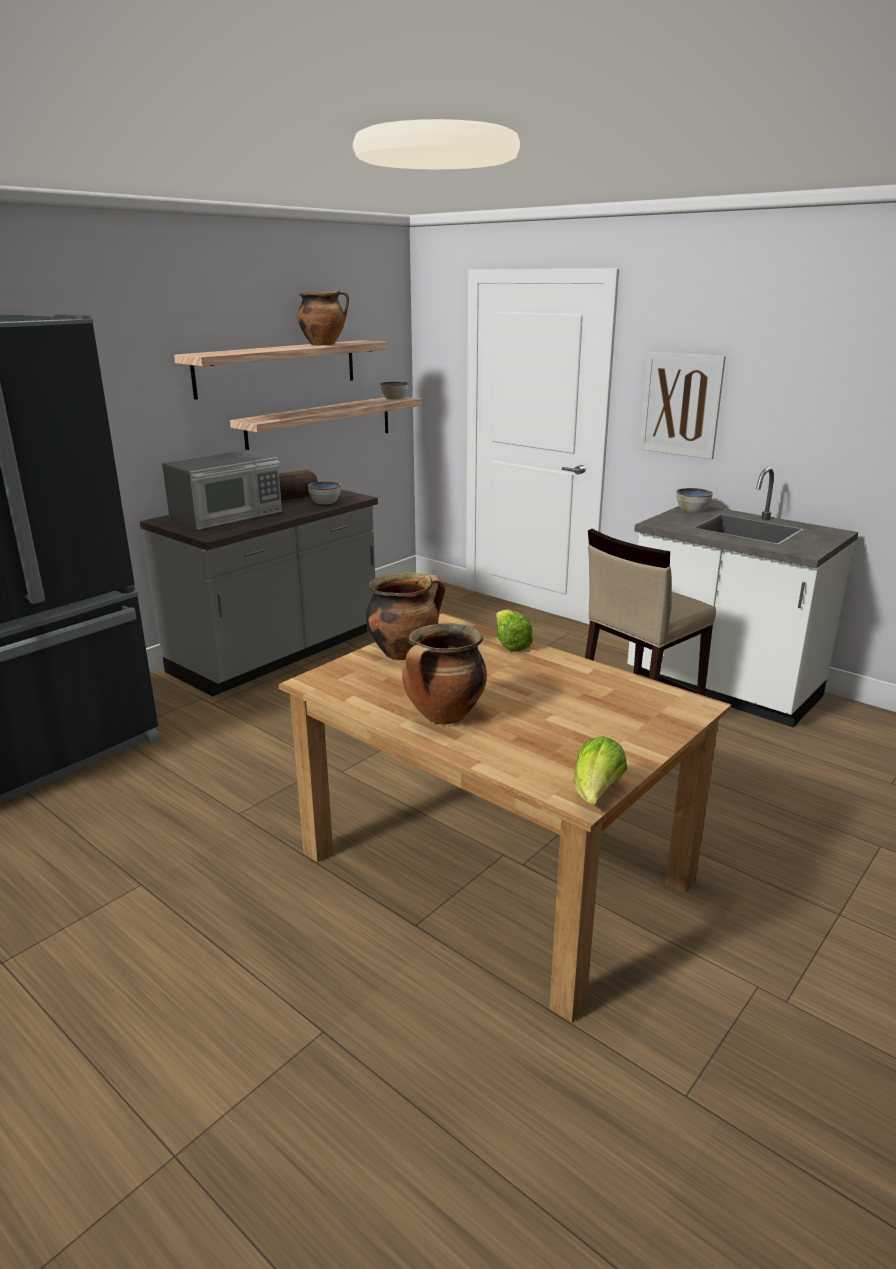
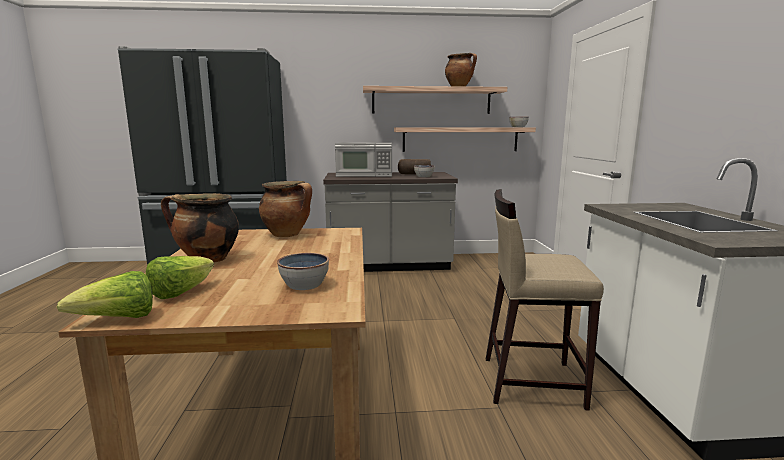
camera: 45 degrees right, 10 degrees down
lettuce [496,609,533,652] -> lettuce moved to [145,256,214,299]
picture [639,352,726,459] -> none
bowl [676,488,713,512] -> bowl moved to [277,253,329,290]

